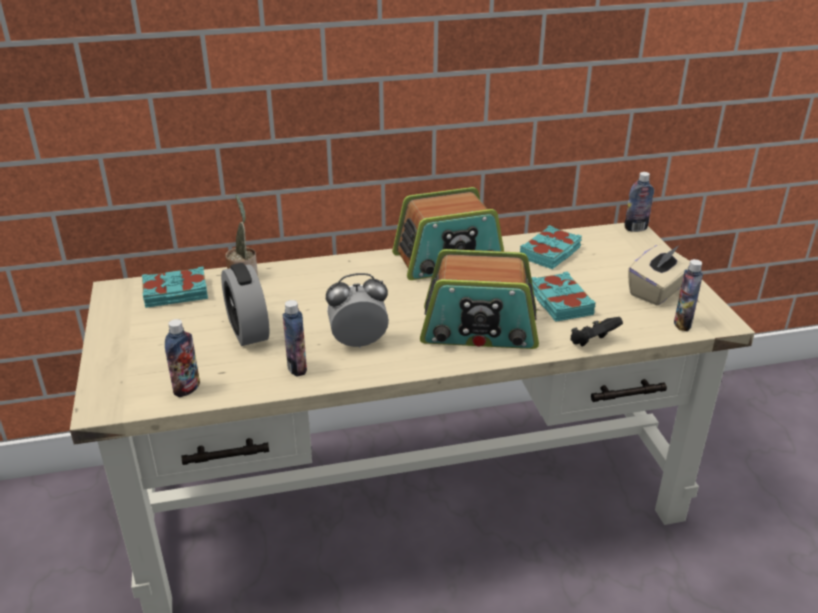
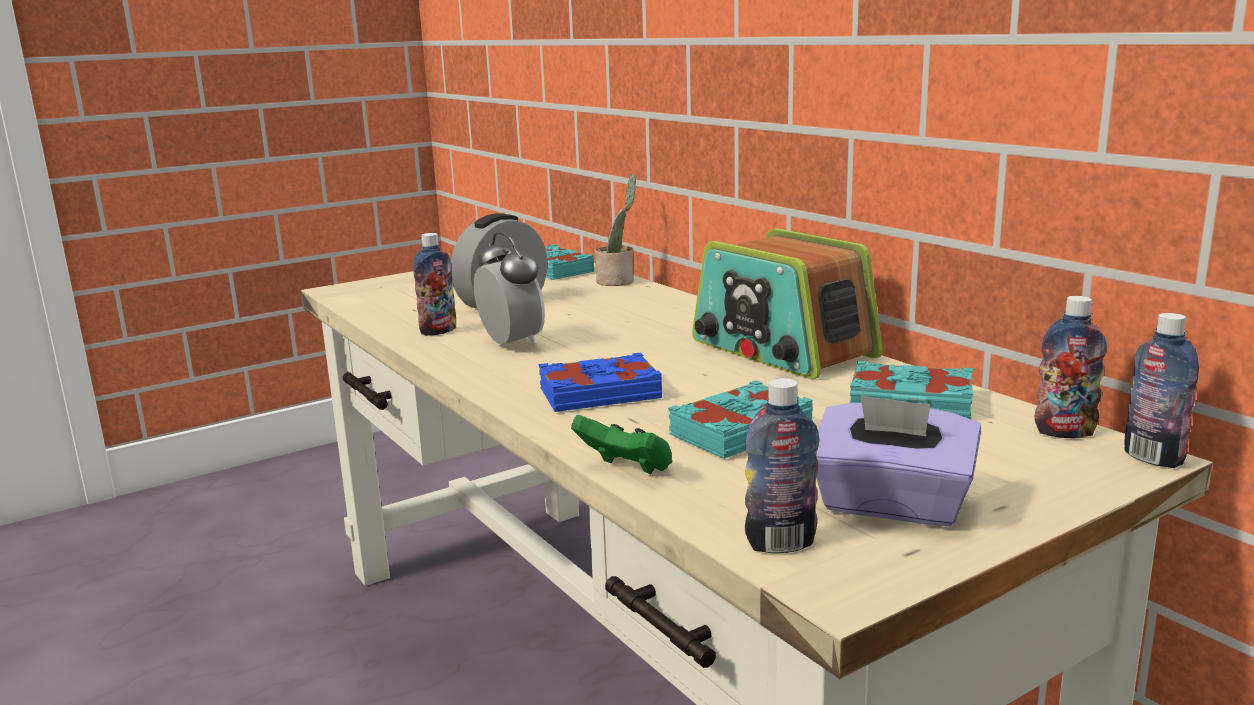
camera: 70 degrees right, 15 degrees down
bottle [165,319,200,397] -> bottle moved to [1034,296,1107,438]
radio [420,249,539,349] -> blue book [538,352,662,412]
black game controller [570,317,623,346] -> green game controller [571,415,673,474]
beige tissue box [628,244,690,305] -> purple tissue box [816,394,981,526]

